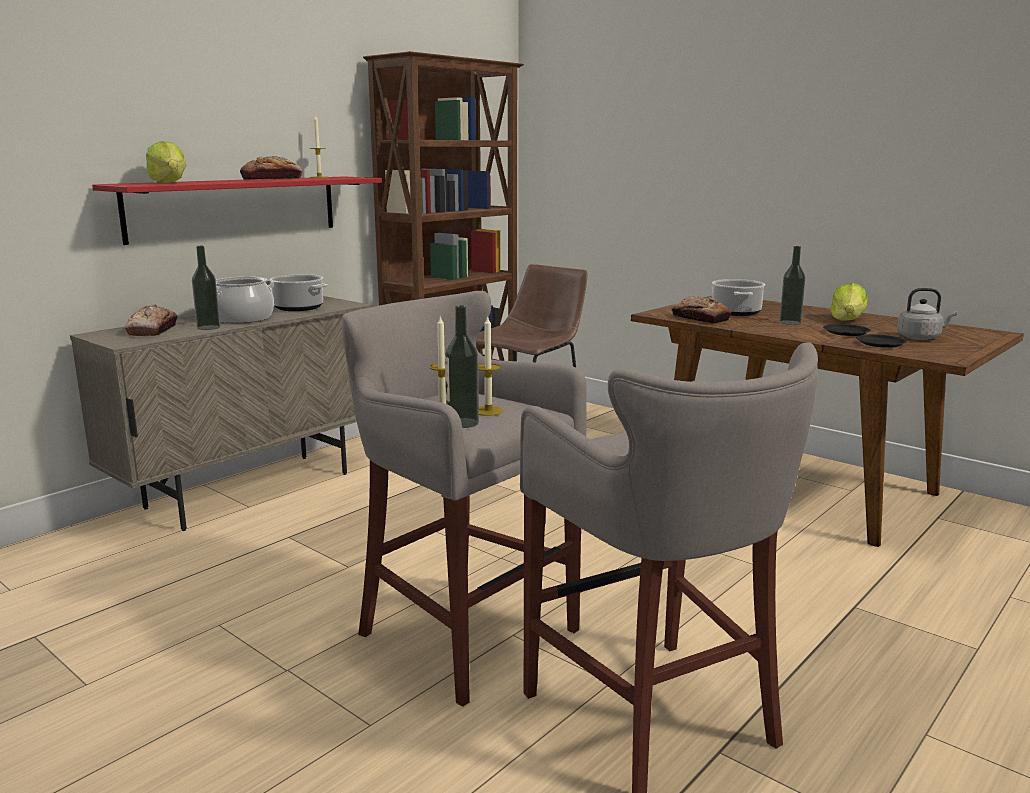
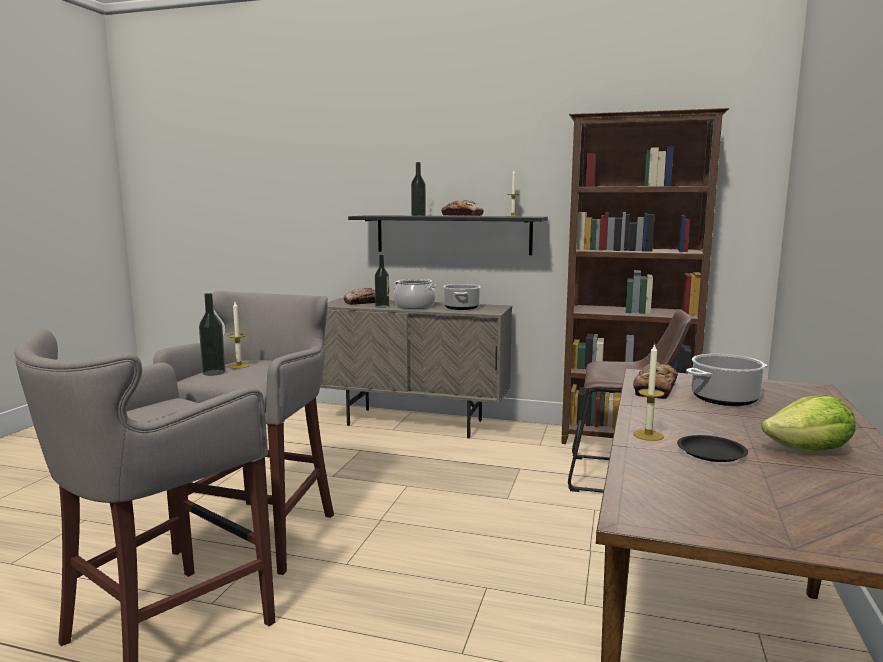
camera: 65 degrees right, 5 degrees down
red shelf [92,177,382,245] -> black shelf [348,215,548,255]
lettuce [146,141,186,183] -> none
candle [478,315,503,416] -> candle moved to [633,343,664,441]
bottle [780,246,805,325] -> bottle moved to [411,162,426,216]
black plate [856,334,907,348] -> none
grey kettle [897,288,957,340] -> none

